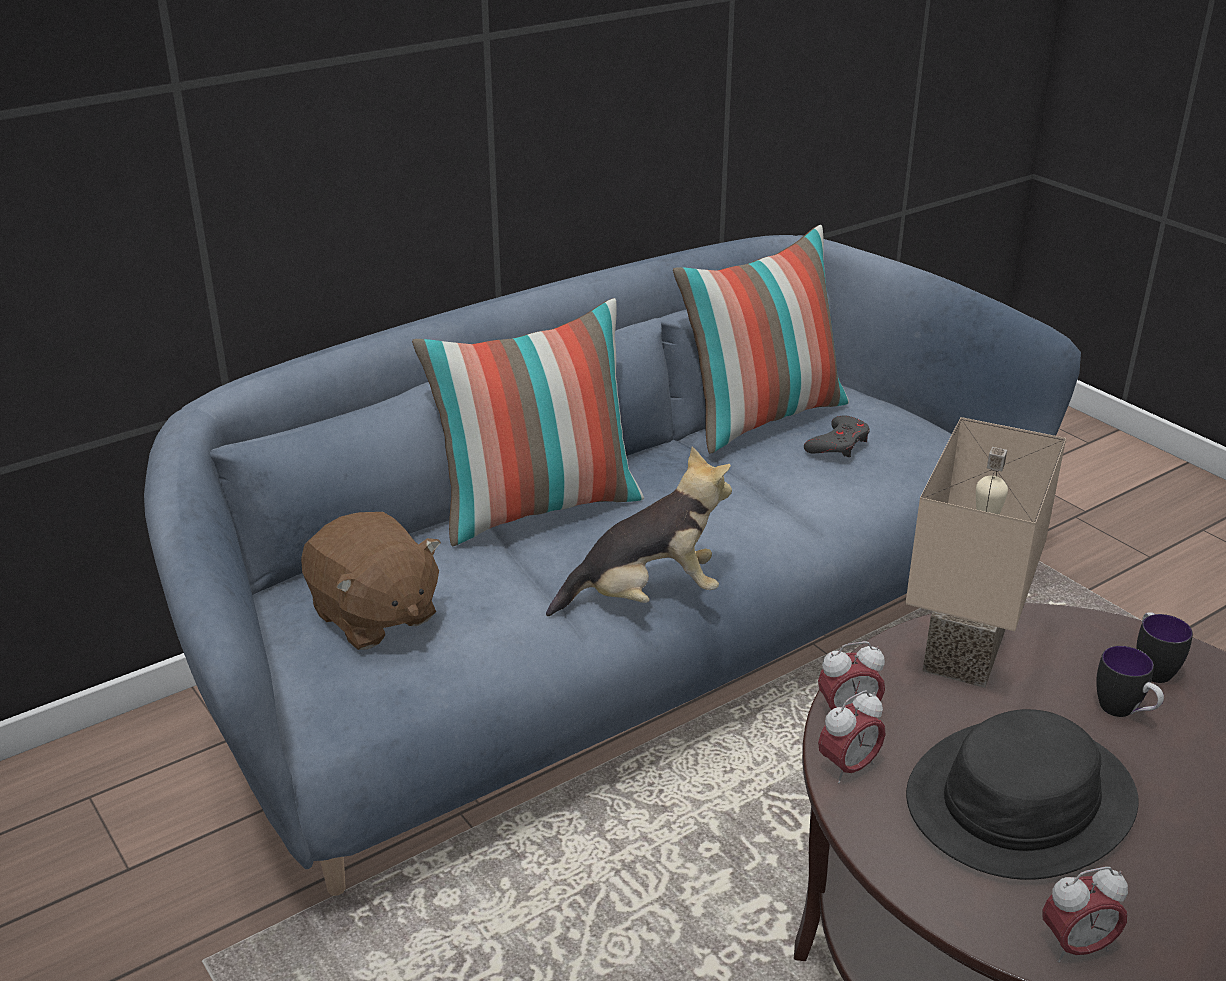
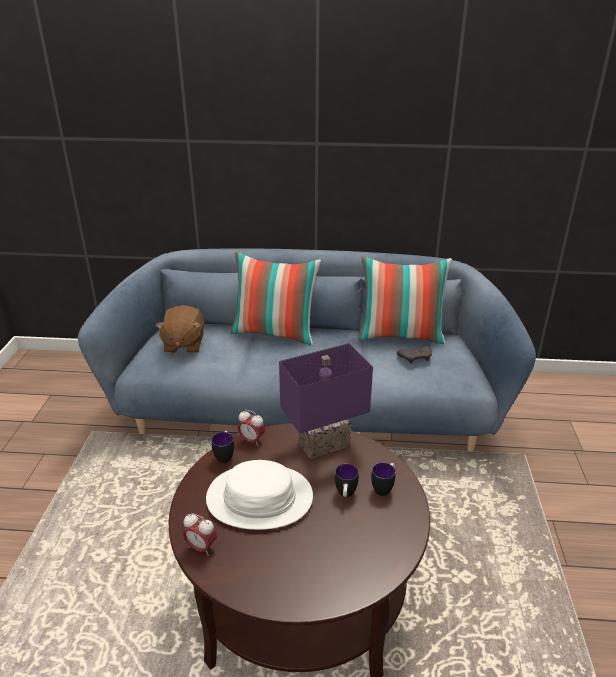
camera: 40 degrees right, 0 degrees up
plush toy [546,447,732,616] -> none
alarm clock [818,690,886,783] -> mug [211,431,234,463]
beige table lamp [905,417,1066,688] -> purple table lamp [279,343,373,459]
black hat [906,709,1139,880] -> white hat [206,460,313,530]

